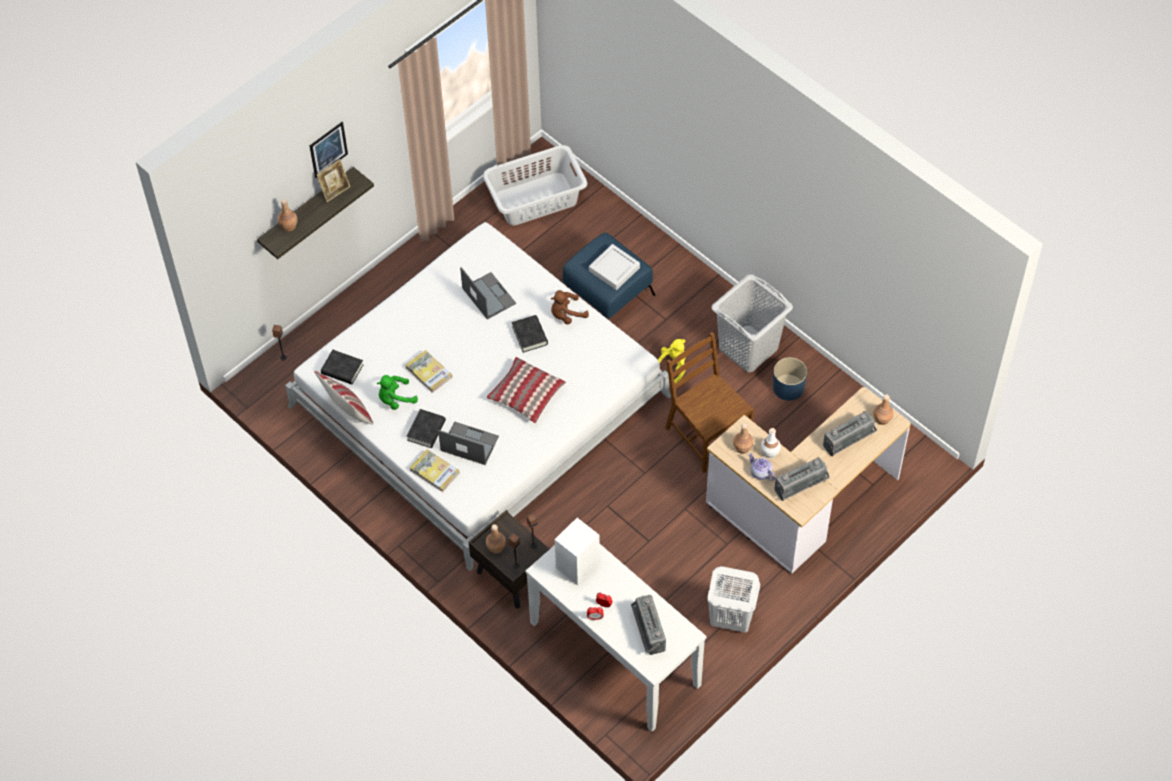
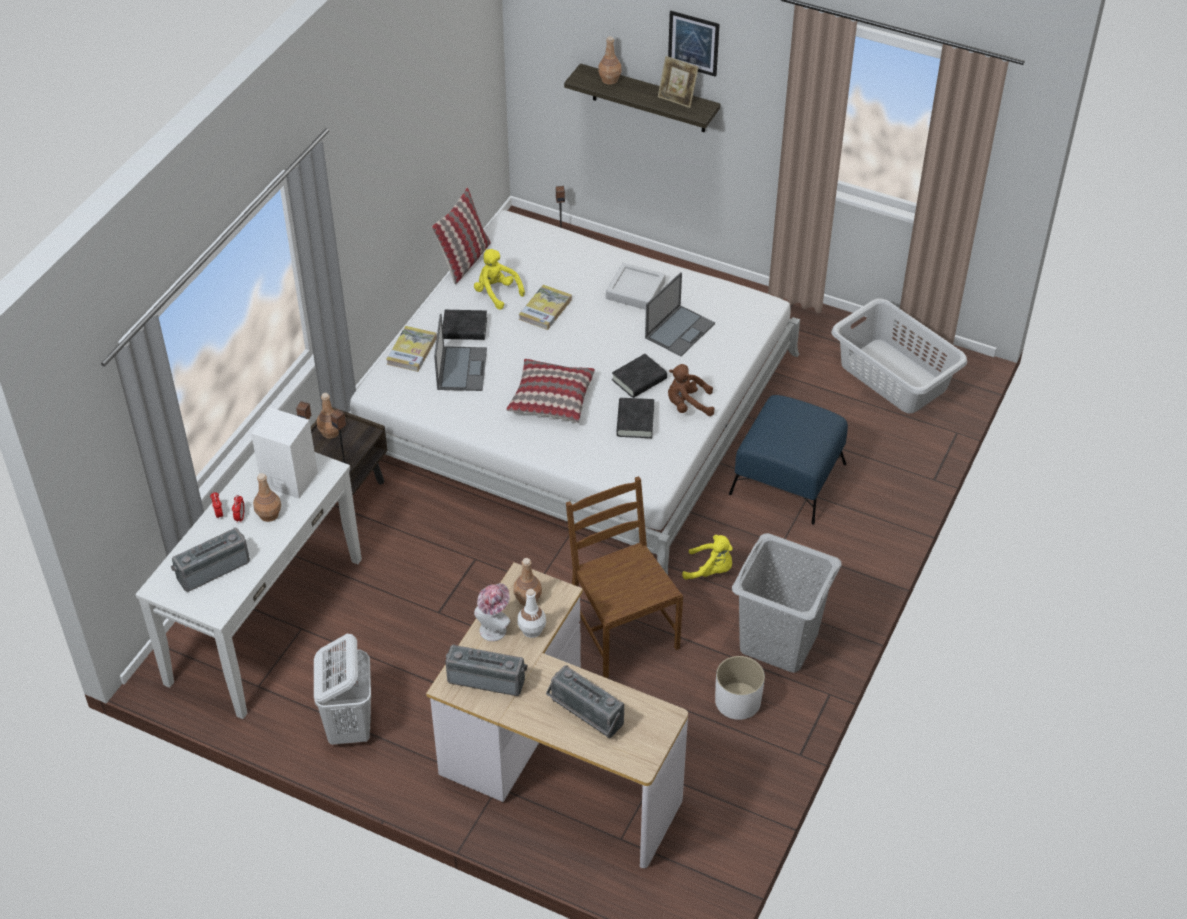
camera: 70 degrees right, 10 degrees down
black book [321,350,364,385] -> black book moved to [616,398,654,438]
green plush toy [377,375,418,410] -> yellow plush toy [474,249,525,310]
brown plush toy [551,290,589,325] -> brown plush toy turned 45 degrees counterclockwise [668,364,715,416]
grey tray [589,244,640,290] -> grey tray moved to [606,263,666,310]
brown chair [665,332,754,473] -> brown chair turned 60 degrees counterclockwise [566,476,683,678]
teapot [749,453,775,481] -> hat [474,583,511,641]
blue planter [773,357,807,401] -> white planter [715,656,765,720]
radio [774,457,830,501] -> radio turned 150 degrees clockwise [445,644,528,696]
brown bottle [873,395,894,425] -> brown bottle moved to [253,473,281,522]

